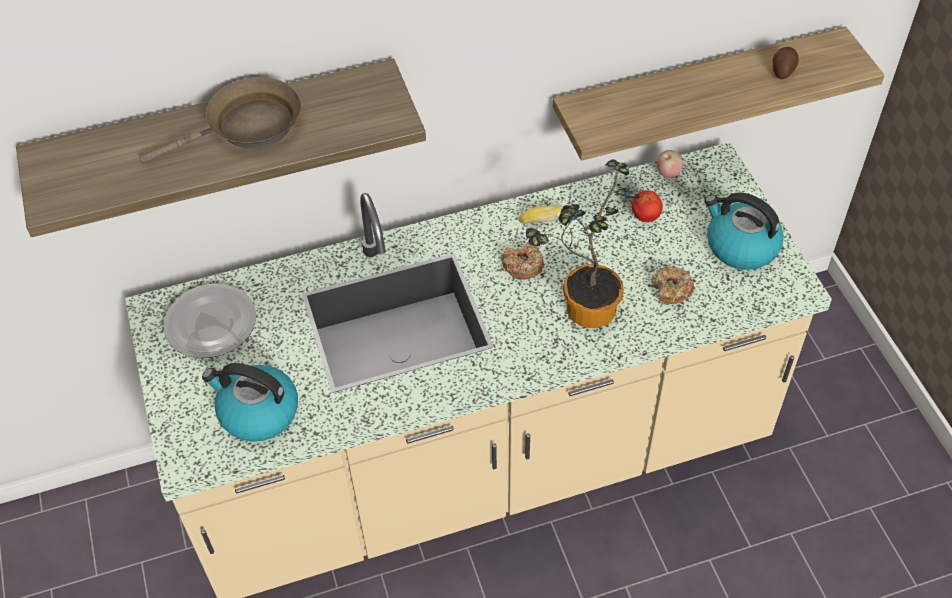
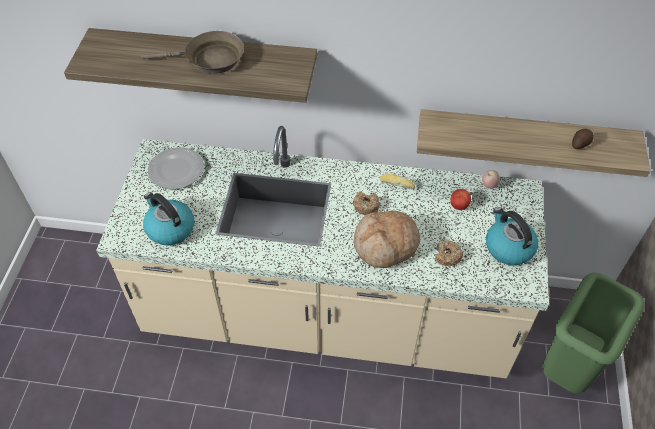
camera: 25 degrees right, 0 degrees up
potted plant [526,159,640,328] -> bread [354,211,420,268]
none -> green trash can [542,273,644,393]

